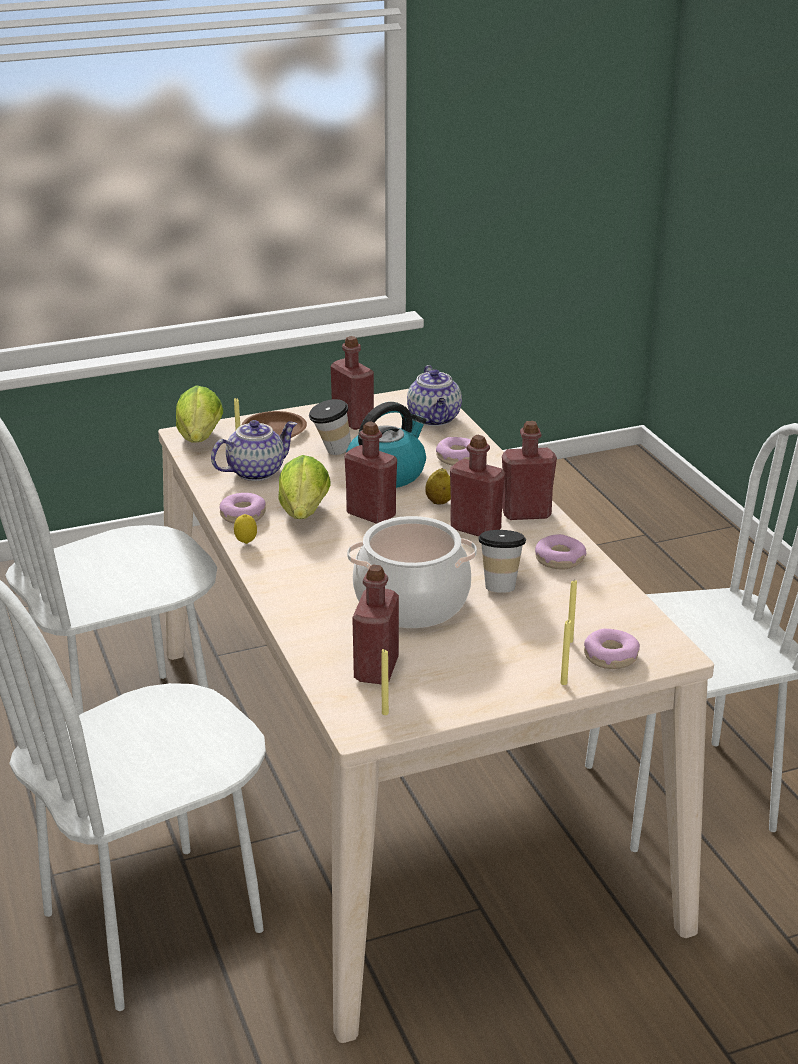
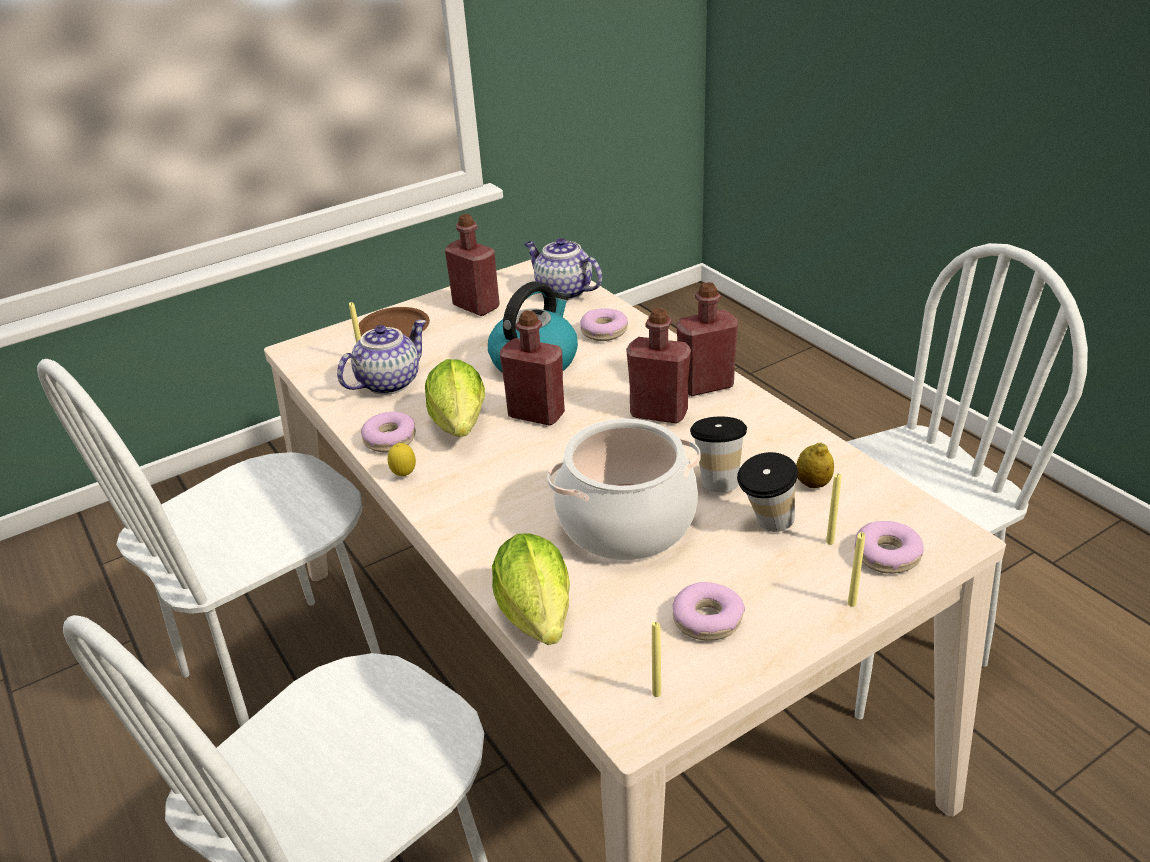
camera: 10 degrees left, 5 degrees up
lettuce [176,385,223,442] -> lettuce moved to [492,533,570,645]
cup [309,399,351,455] -> cup moved to [737,452,798,532]
red bottle [352,565,399,684] -> none
teapot [407,365,462,426] -> teapot turned 150 degrees clockwise [524,238,602,300]
lemon [425,468,451,504] -> lemon moved to [796,442,834,488]
donut [535,534,586,569] -> donut moved to [673,582,745,641]

